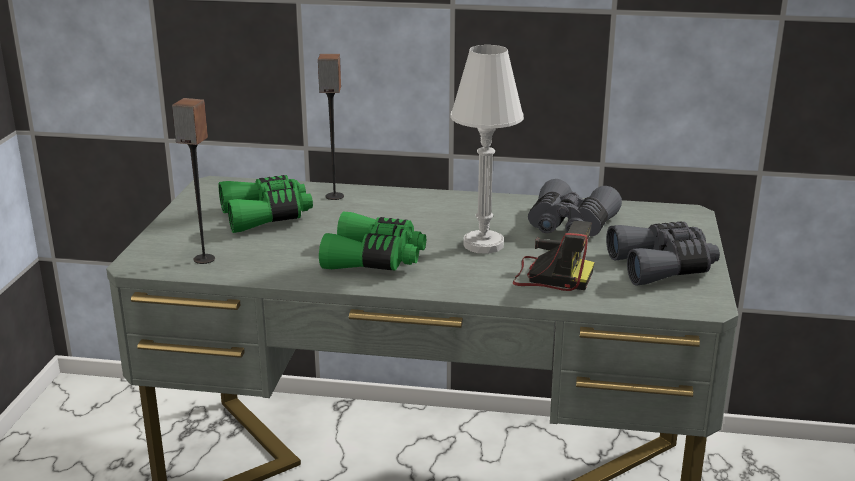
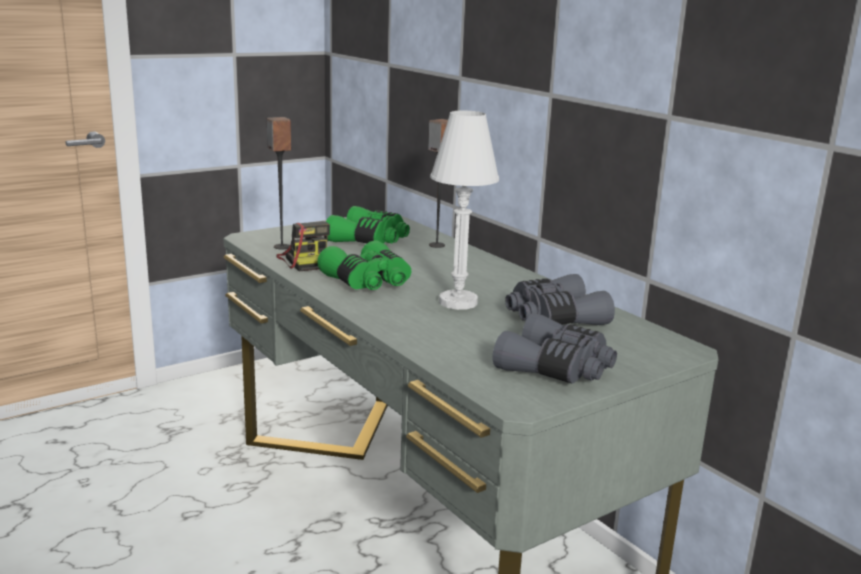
camera: 45 degrees right, 5 degrees down
camera [513,221,595,291] -> camera moved to [277,221,330,272]

